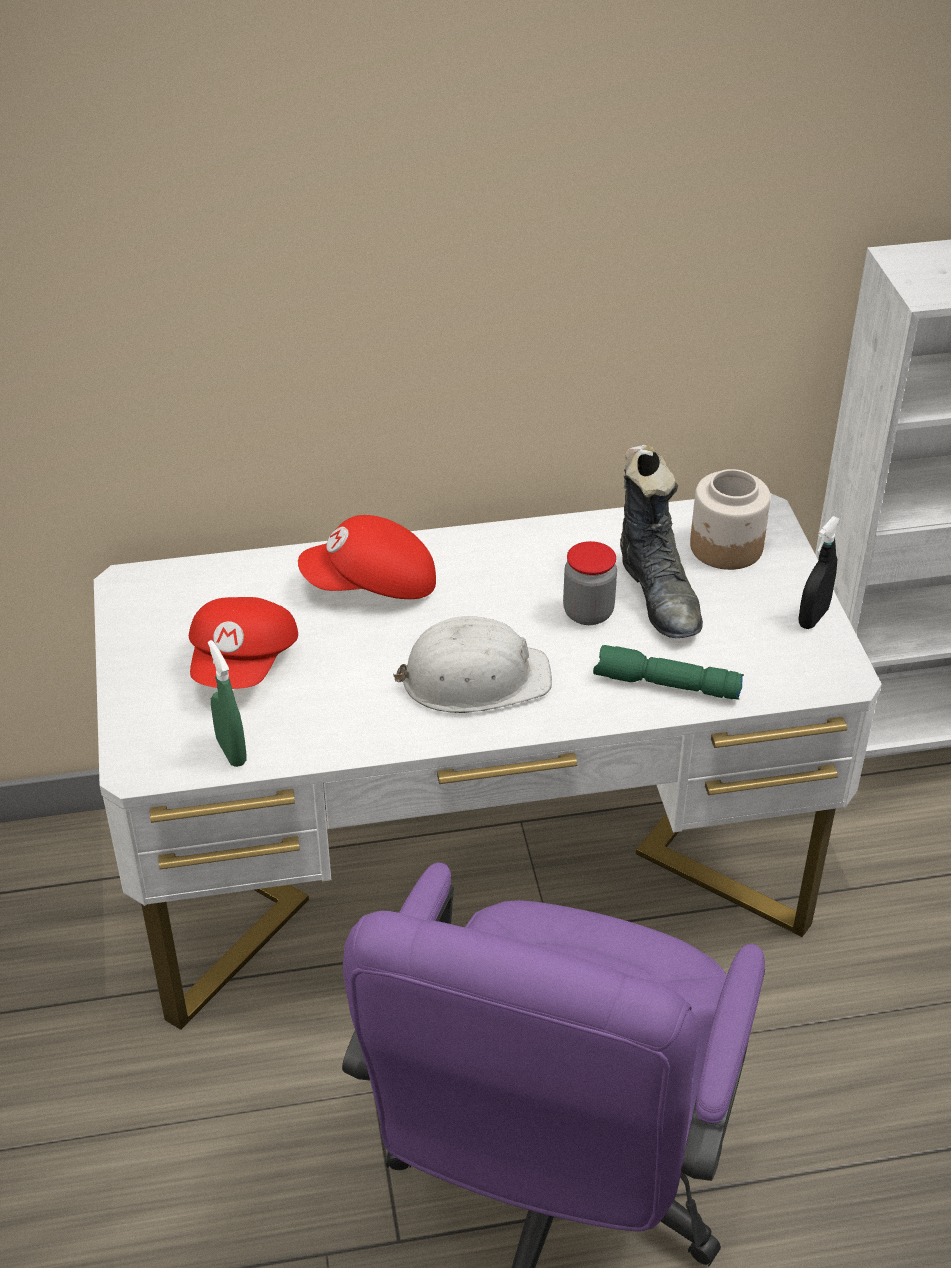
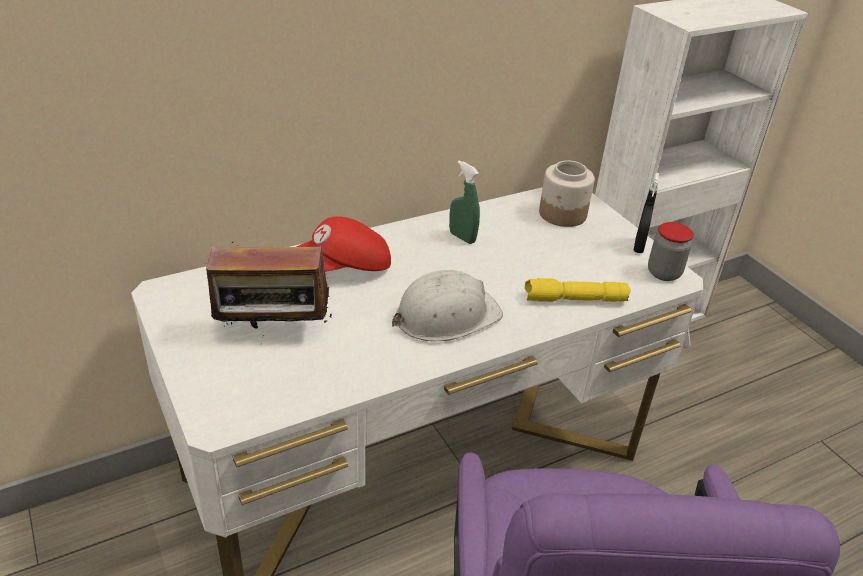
camera: 20 degrees left, 5 degrees down
red cap [189,597,298,689] -> radio [203,242,332,338]
green spray bottle [208,640,247,767] -> green spray bottle moved to [449,160,480,244]
jar [563,541,617,625] -> jar moved to [648,222,694,281]
green flashlight [593,645,744,700] -> yellow flashlight [525,278,631,302]
black boot [620,445,703,638] -> none

